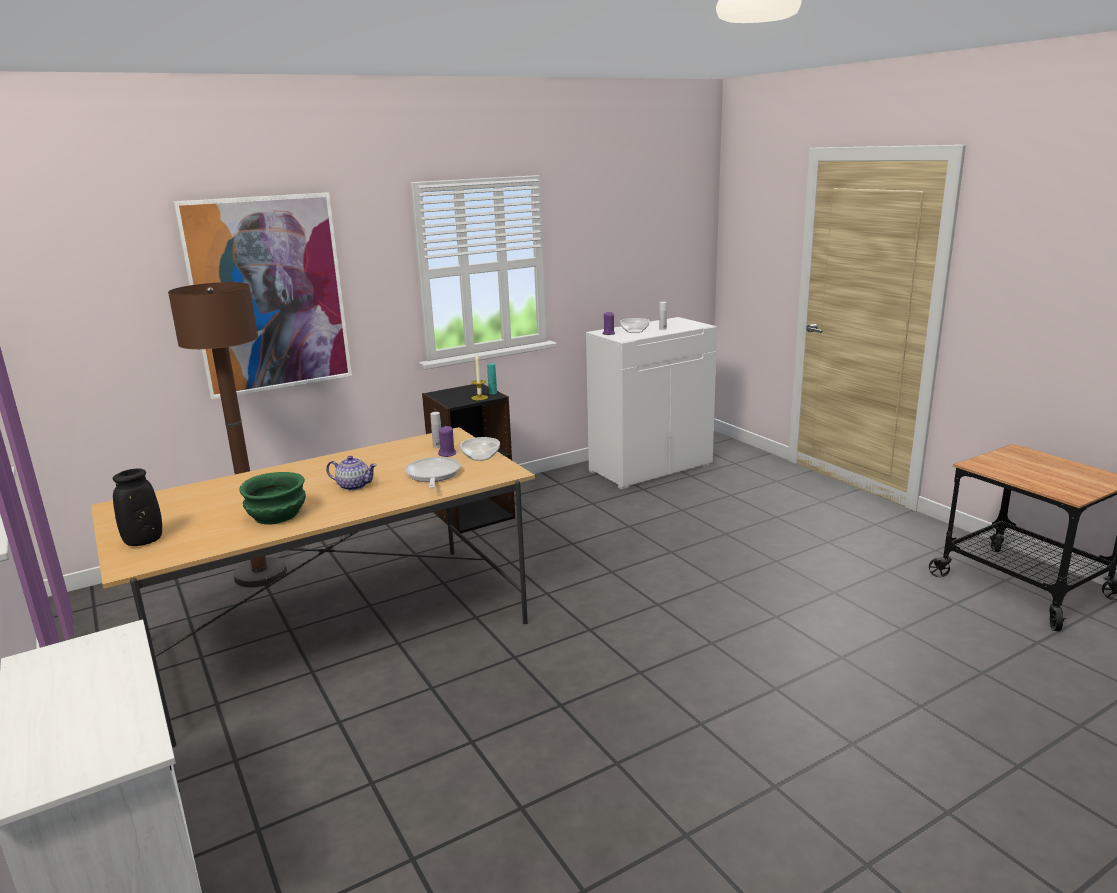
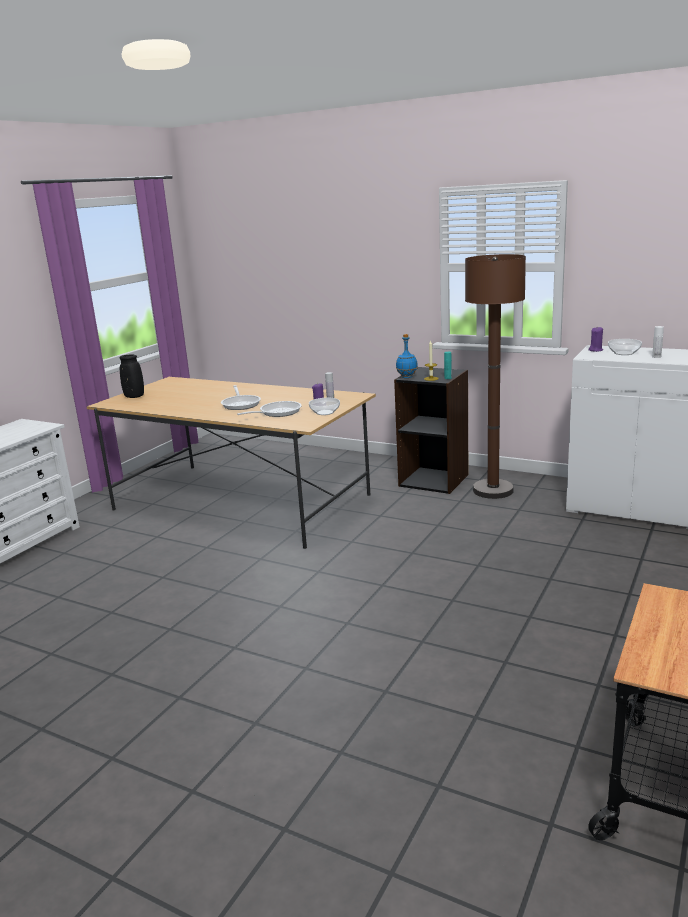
camera: 60 degrees right, 0 degrees up
brown floor lamp [168,282,287,587] -> brown floor lamp moved to [465,254,526,499]
picture [174,193,352,399] -> none
green bowl [239,472,306,525] -> none
teapot [326,456,377,491] -> frying pan [221,385,261,410]
none -> blue bottle [396,334,418,378]

